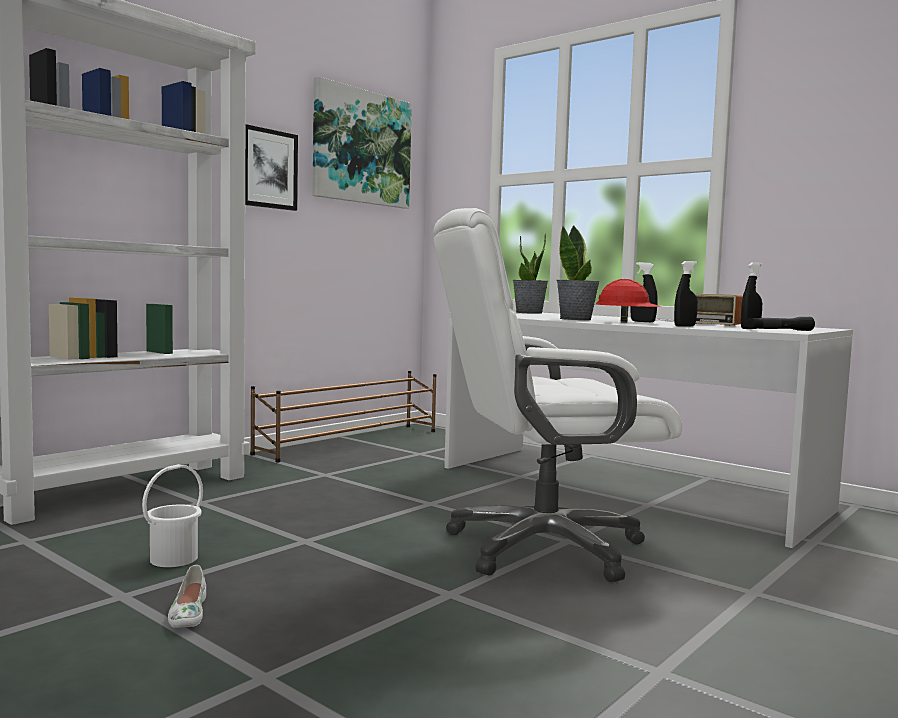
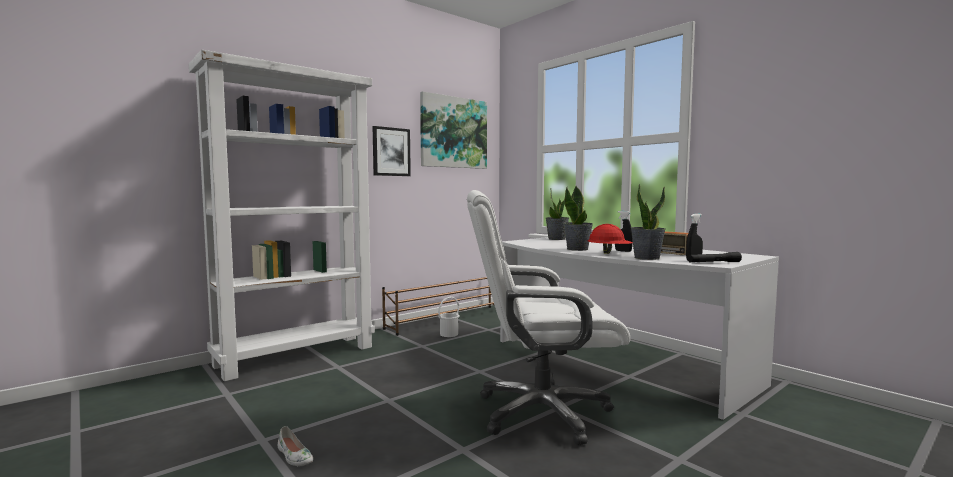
camera: 10 degrees right, 0 degrees up
white bucket [142,464,203,567] -> white bucket moved to [438,296,460,337]
white shoe [168,565,206,628] -> white shoe turned 45 degrees counterclockwise [278,426,313,466]
black spray bottle [674,261,698,327] -> potted plant [631,184,665,260]

